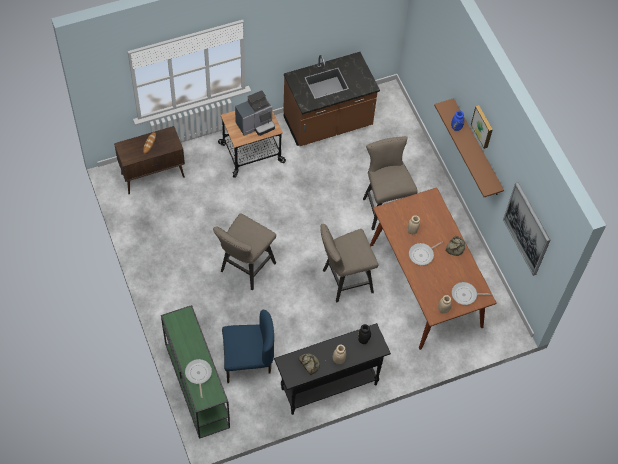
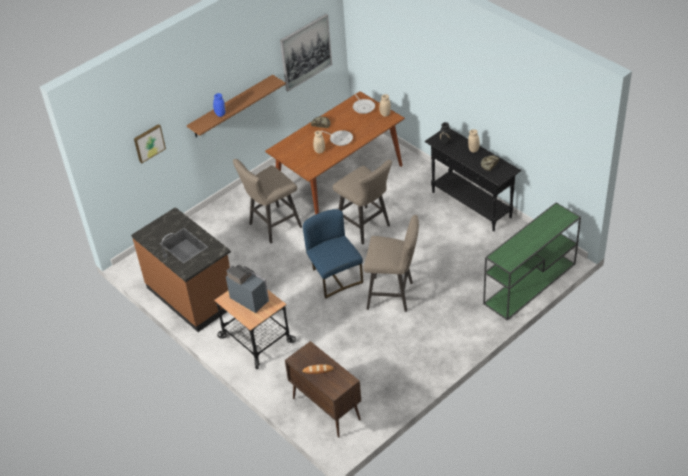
camera: 105 degrees left, 15 degrees down
frying pan [185,359,212,398] -> none
blue chair [222,310,274,383] -> blue chair moved to [303,209,363,299]
picture [471,105,493,149] -> picture moved to [134,124,166,163]

